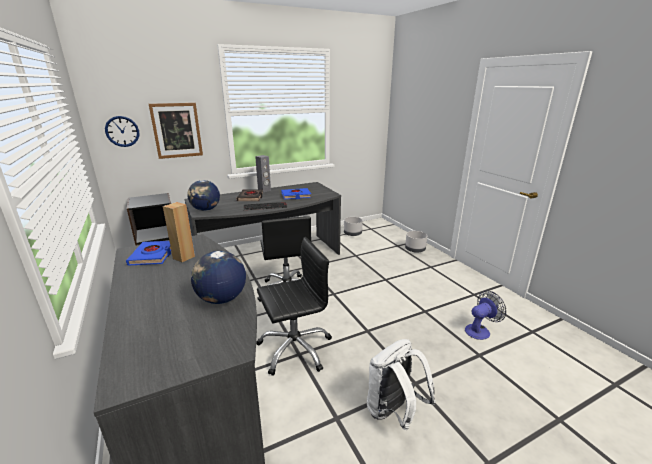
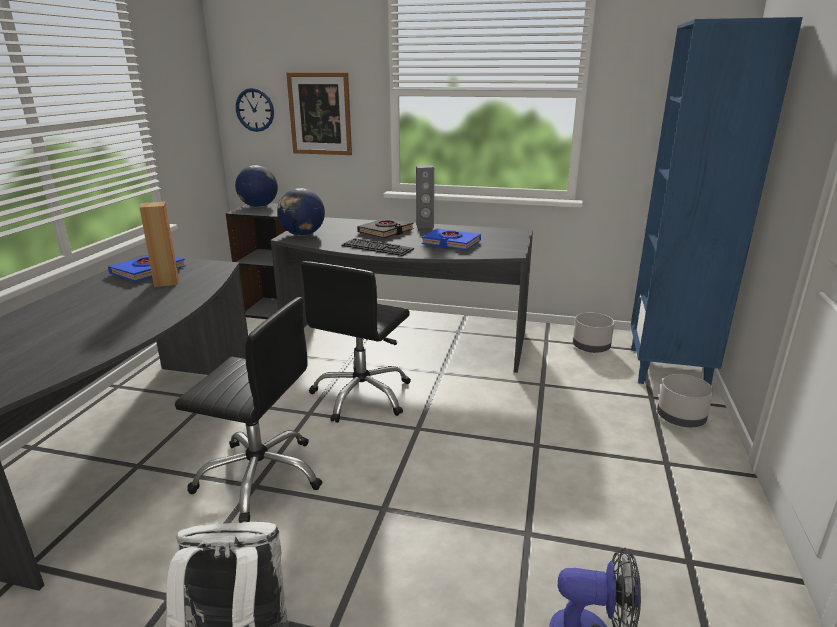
camera: 40 degrees right, 0 degrees up
globe [191,251,246,304] -> globe moved to [235,165,278,207]
none -> blue bookcase [631,17,803,385]

